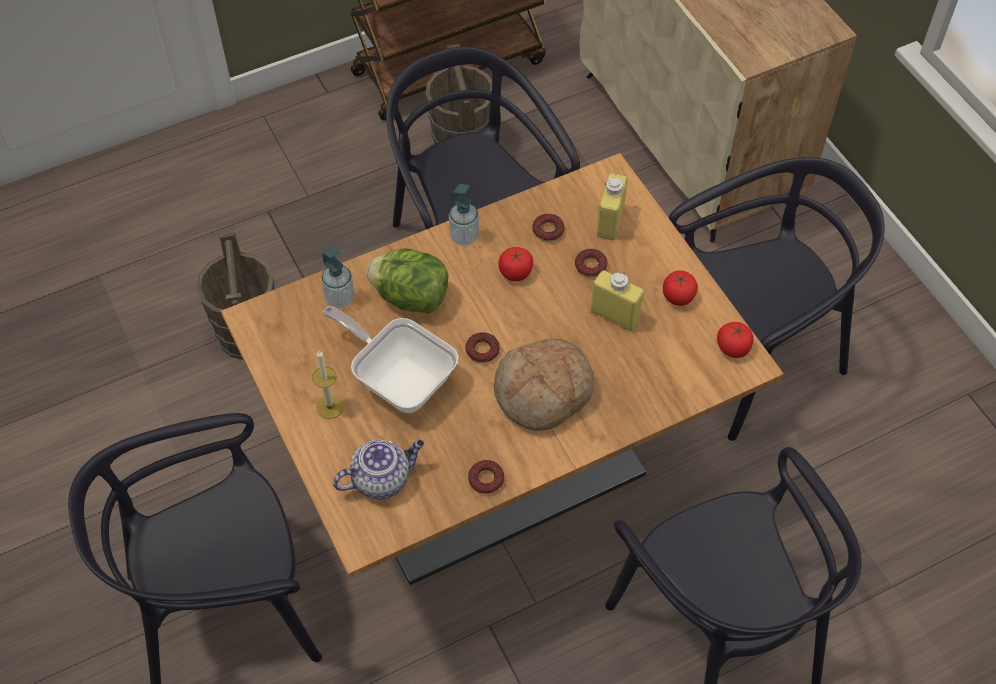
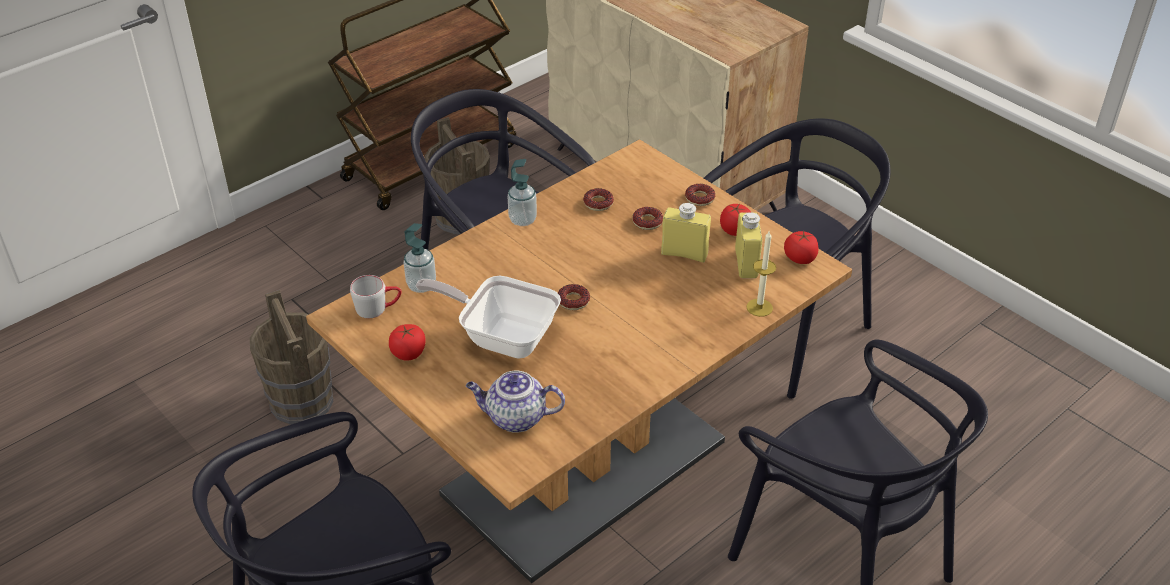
camera: 15 degrees left, 15 degrees down
candle [312,351,344,419] -> candle moved to [746,231,776,317]
teapot [333,440,424,499] -> teapot turned 135 degrees counterclockwise [466,371,565,433]
lettuce [366,249,448,314] -> none
donut [468,460,504,494] -> donut moved to [685,184,715,206]
bread [494,338,594,431] -> none
tomato [498,247,533,282] -> tomato moved to [389,324,426,361]
yellow bottle [597,173,628,240] -> yellow bottle moved to [735,212,762,278]
none -> grey mug [350,275,402,318]

